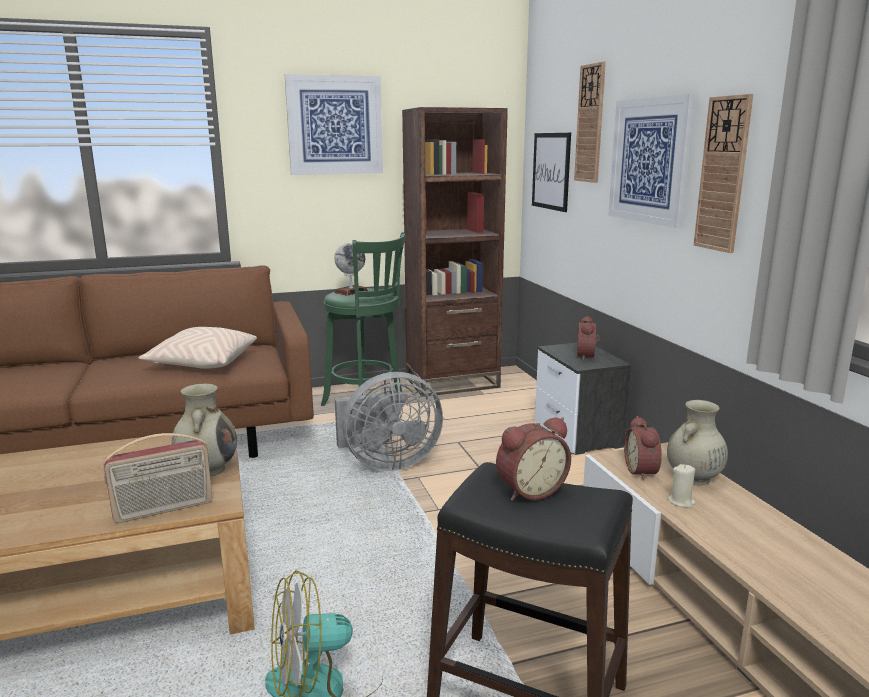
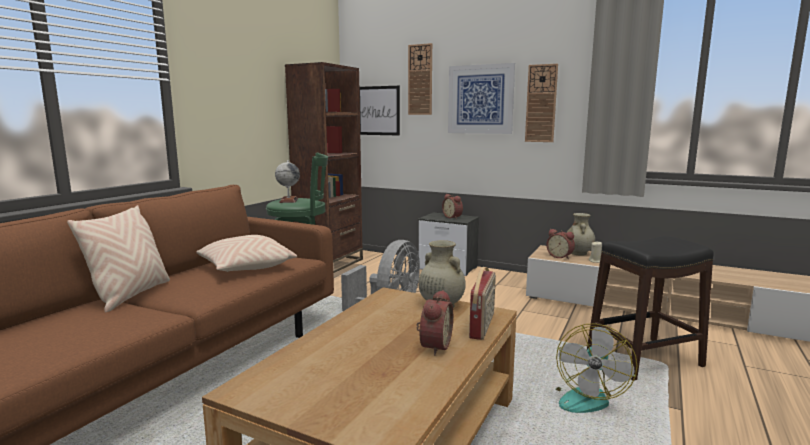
camera: 45 degrees left, 5 degrees down
picture [285,74,383,175] -> none
alarm clock [496,417,571,501] -> alarm clock moved to [417,290,453,355]
none -> beige pillow [67,205,170,312]

